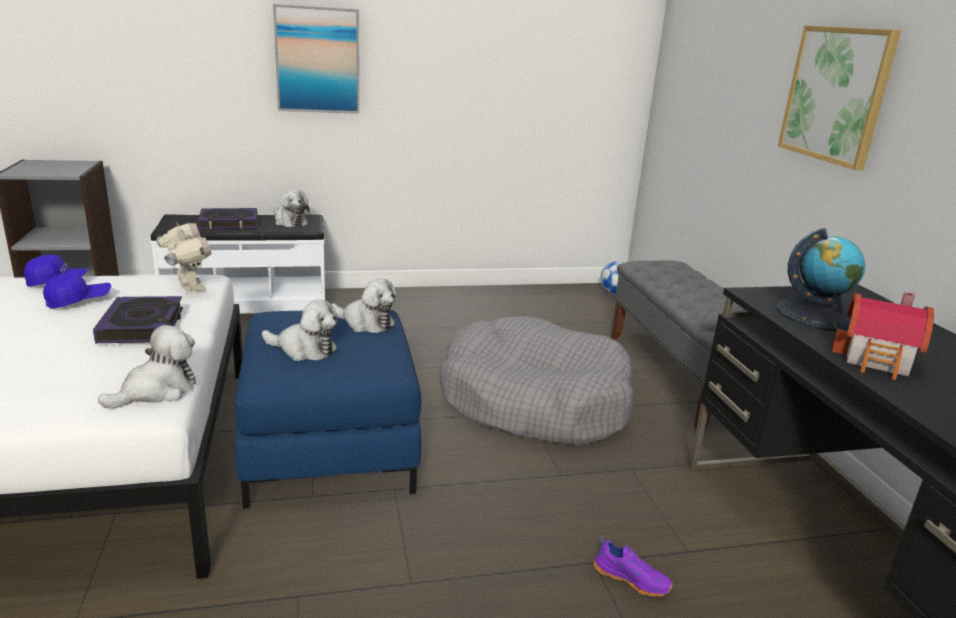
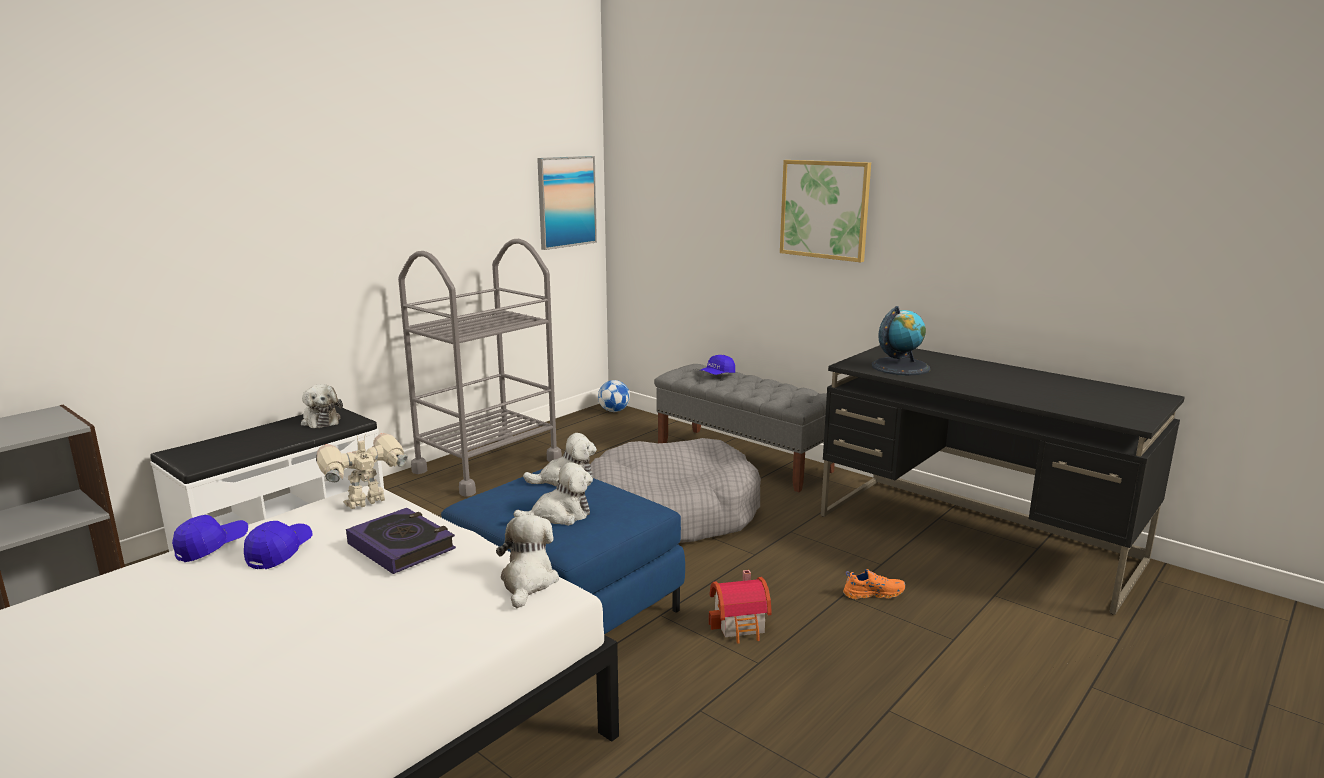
camera: 35 degrees left, 5 degrees down
toy robot [156,222,212,291] -> toy robot turned 60 degrees counterclockwise [316,433,408,509]
book [198,208,257,230] -> none
picture [273,4,359,114] -> picture moved to [537,156,597,250]
plush toy [274,189,310,227] -> plush toy turned 45 degrees clockwise [301,384,343,428]
purple shoe [594,536,673,597] -> orange shoe [843,569,905,599]
toy house [832,292,934,380] -> toy house moved to [709,570,772,644]
none -> grey cart [398,239,562,497]
none -> blue cap [701,355,735,375]

